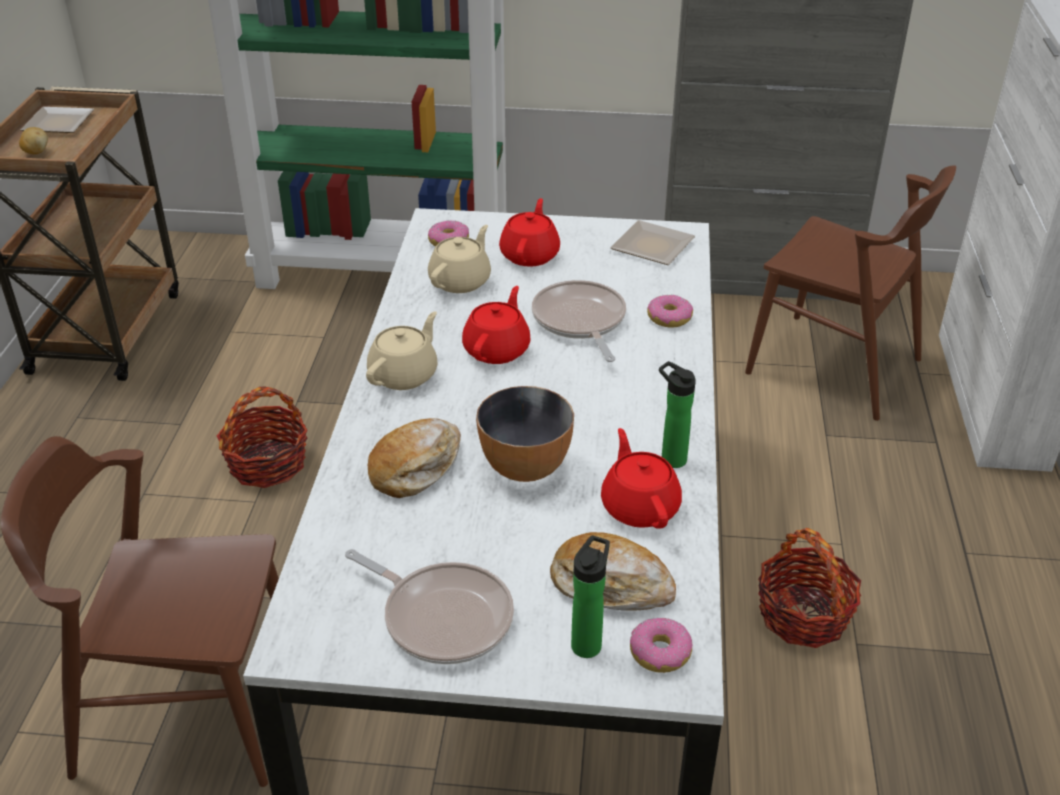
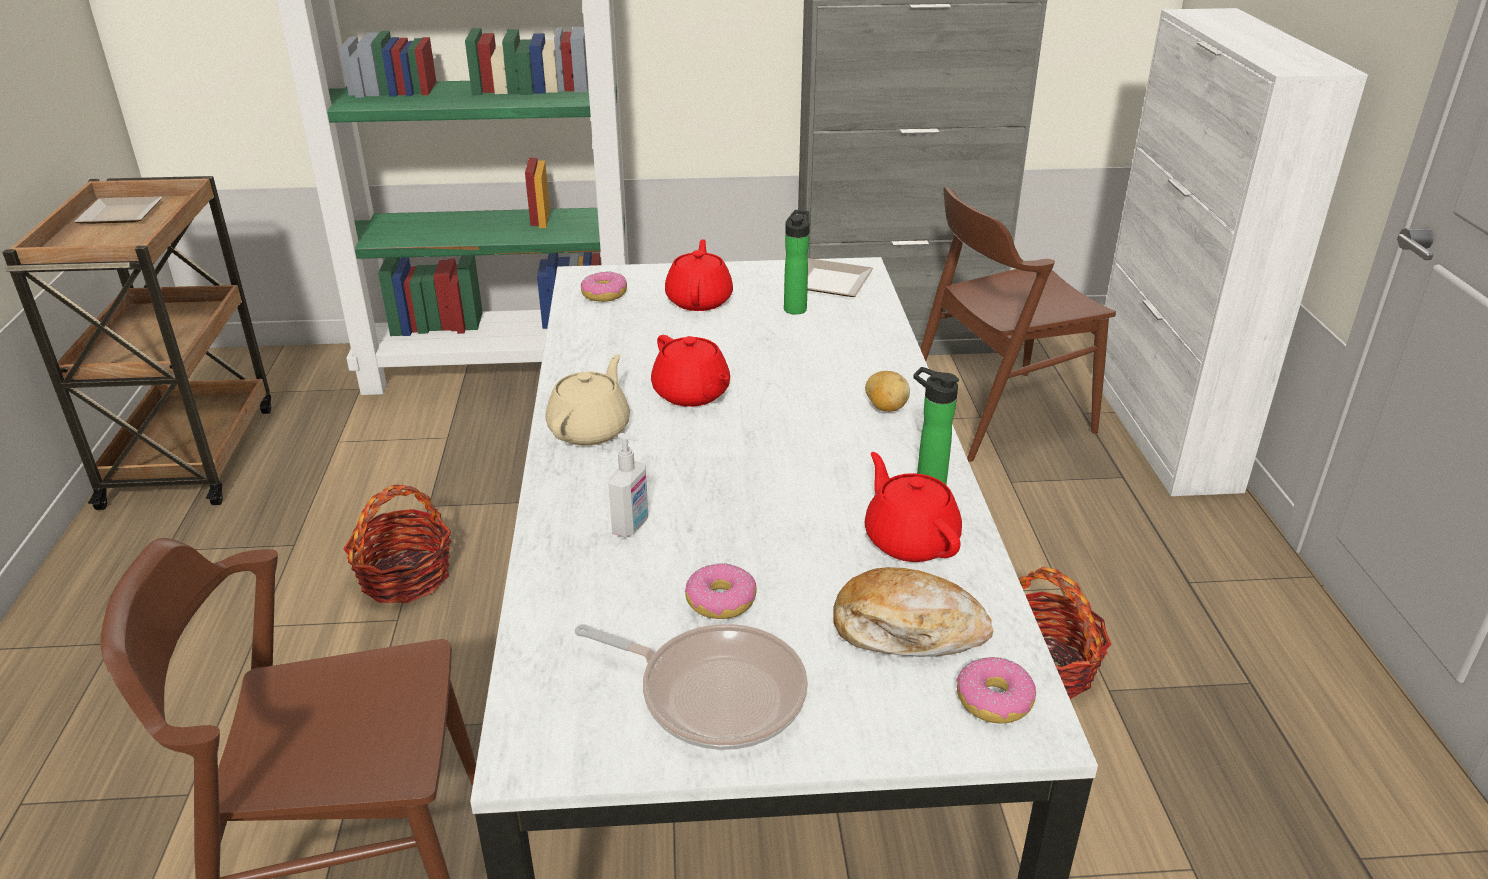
camera: 10 degrees left, 5 degrees down
potato [19,127,48,154] -> potato moved to [865,371,910,412]
bread [368,418,461,498] -> soap dispenser [608,433,648,538]
beige teapot [428,225,491,293] -> none
red teapot [462,286,530,364] -> red teapot turned 135 degrees clockwise [651,335,730,407]
bowl [476,386,574,482] -> none
frying pan [532,280,626,362] -> none
bottle [571,535,610,658] -> bottle moved to [784,210,810,315]
donut [647,295,693,328] -> donut moved to [685,563,756,619]
brown chair [745,165,956,421] -> brown chair turned 135 degrees clockwise [920,187,1116,462]

